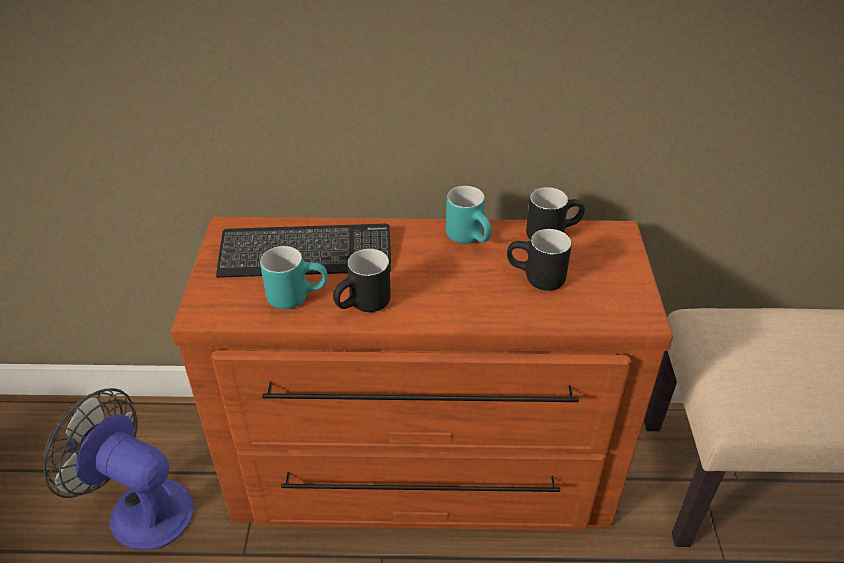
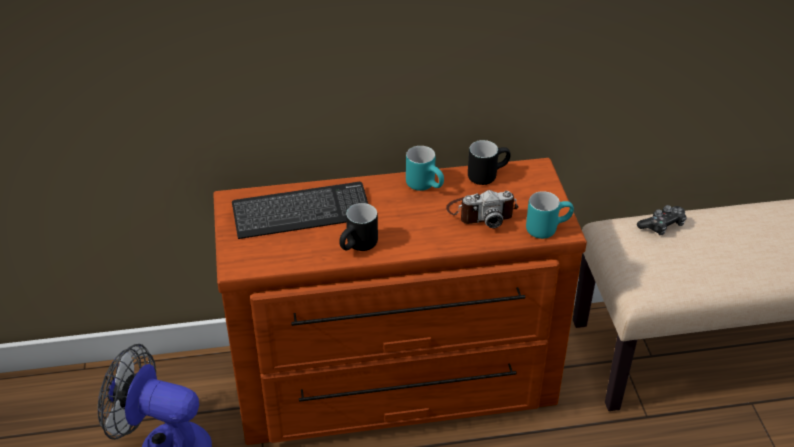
camera: 10 degrees left, 0 degrees up
turquoise mug [260,246,327,309] -> turquoise mug moved to [526,191,574,239]
black mug [507,229,572,291] -> camera [446,190,518,228]
none -> game controller [637,205,687,235]

